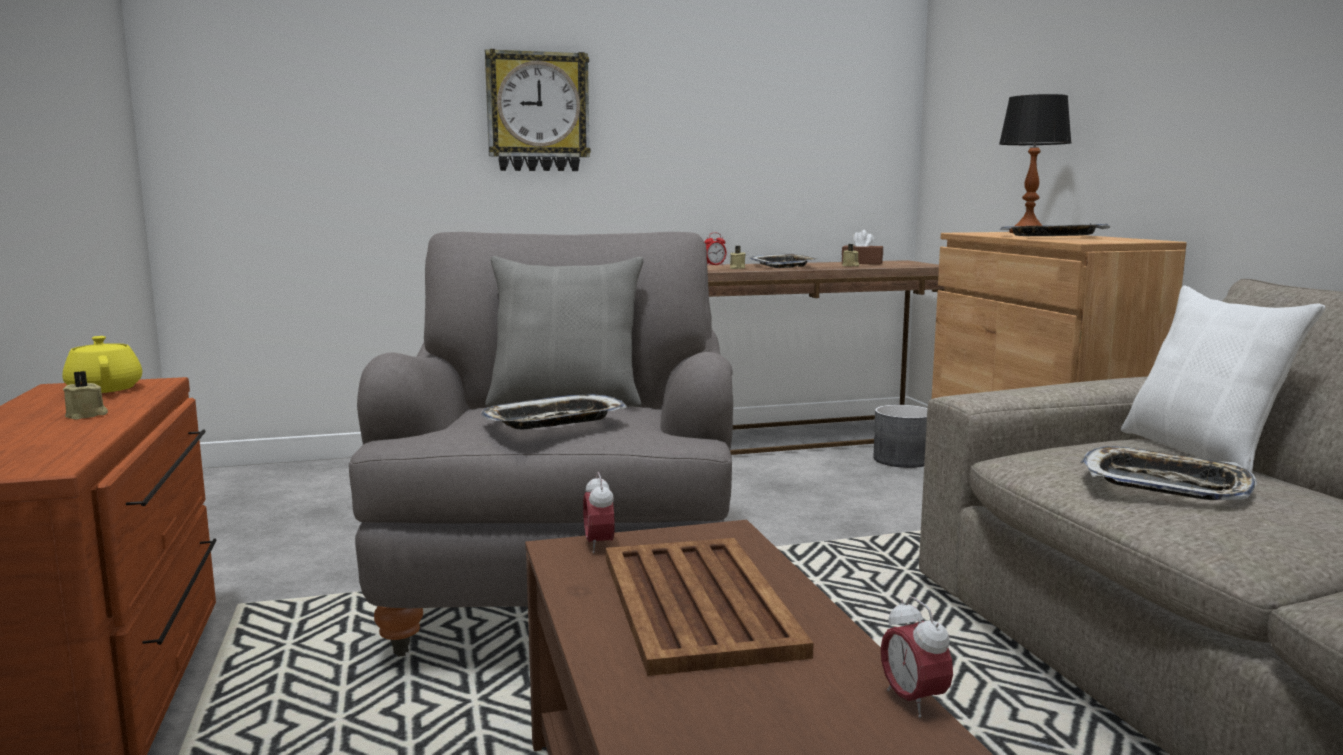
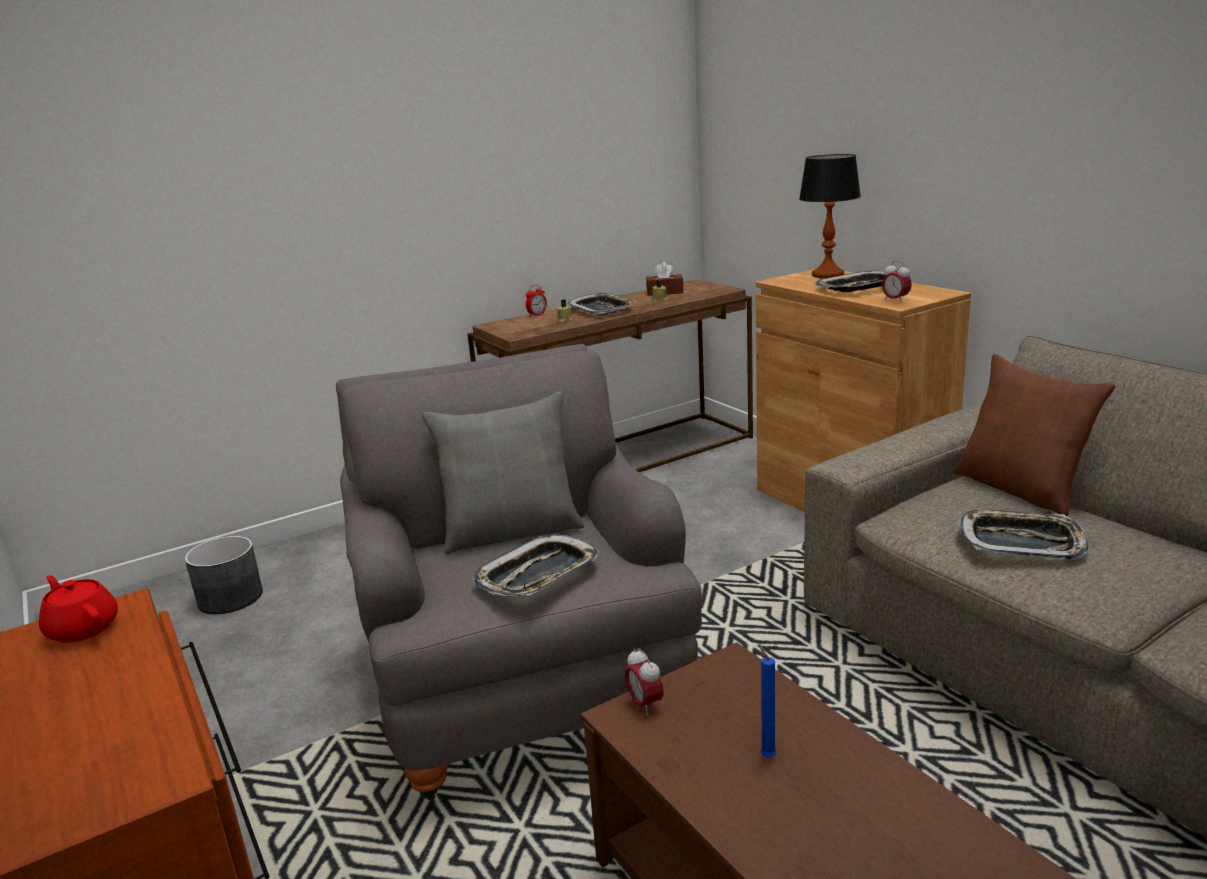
camera: 15 degrees left, 10 degrees up
yellow teapot [62,336,142,393] -> red teapot [39,575,118,643]
beige candle [63,371,108,420] -> none
wall clock [485,49,591,171] -> none
brown tray [606,538,814,676] -> blue candle [758,643,777,758]
grey planter [873,405,928,468] -> grey planter moved to [185,536,263,614]
alarm clock [881,597,953,718] -> alarm clock moved to [882,261,912,303]
white pillow [1121,286,1326,473] -> brown pillow [954,354,1115,516]

